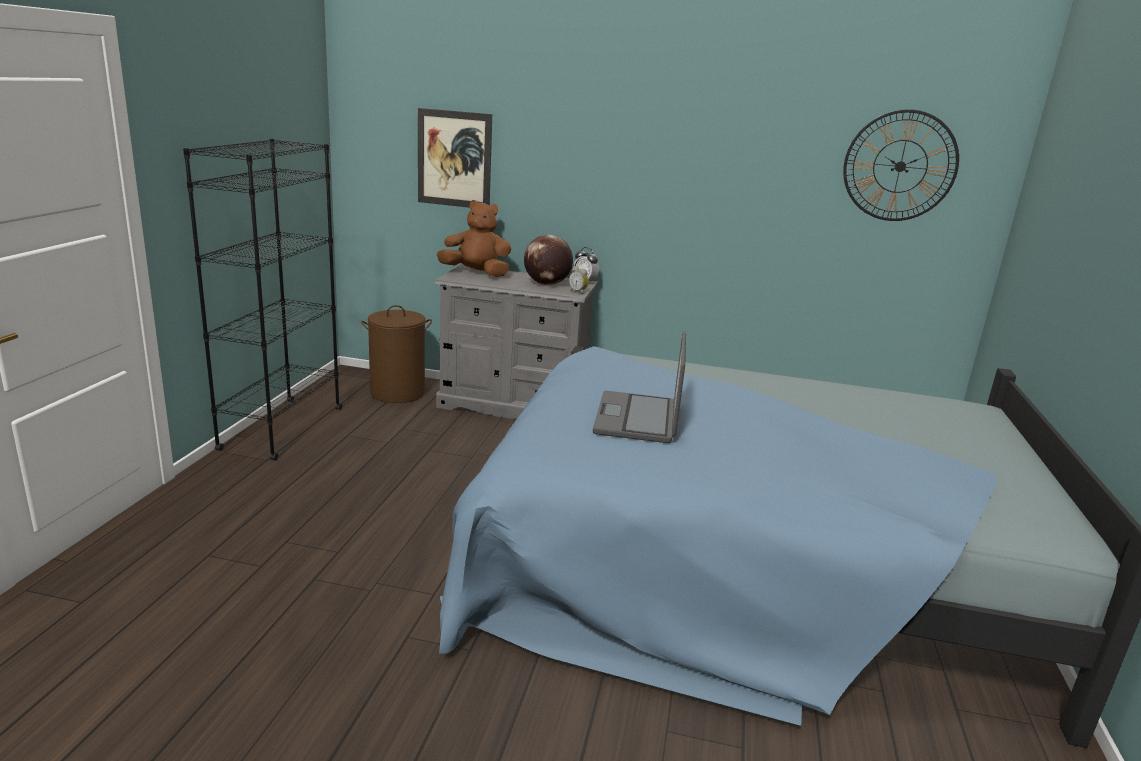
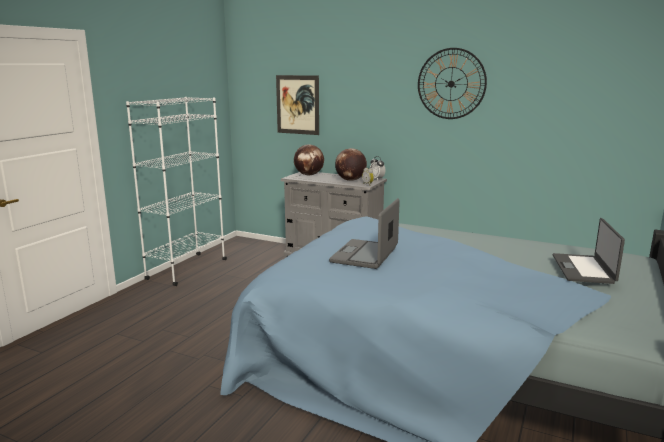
camera: 15 degrees right, 5 degrees down
black bookcase [183,139,342,460] -> white bookcase [126,97,227,286]
brown laundry basket [361,305,432,403] -> none
brown plush toy [437,200,511,277] -> globe [294,144,324,175]
wall clock [843,109,959,221] -> wall clock moved to [418,48,487,119]
none -> laptop [553,218,625,284]

